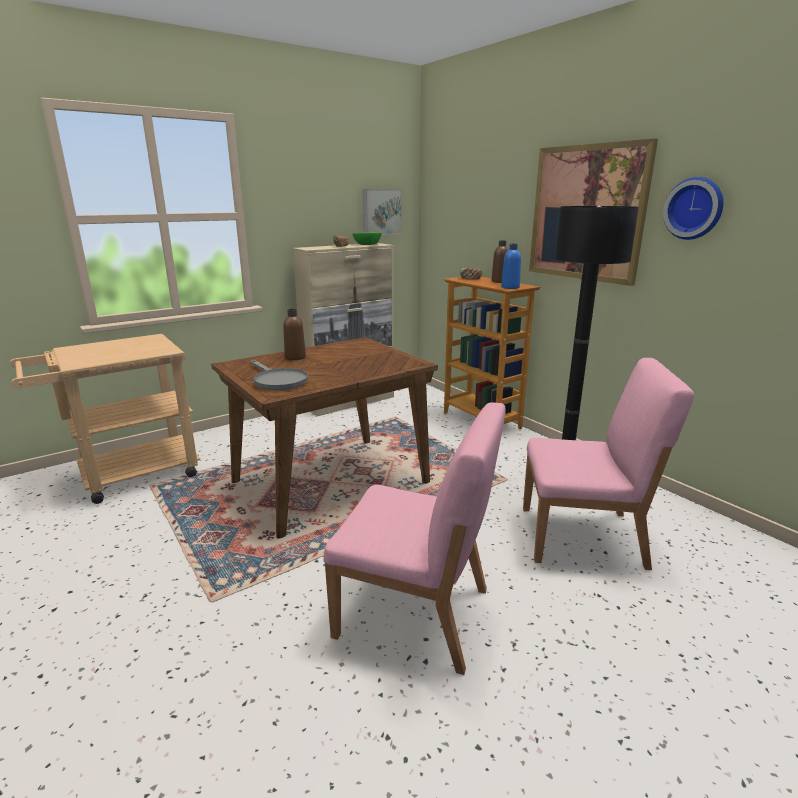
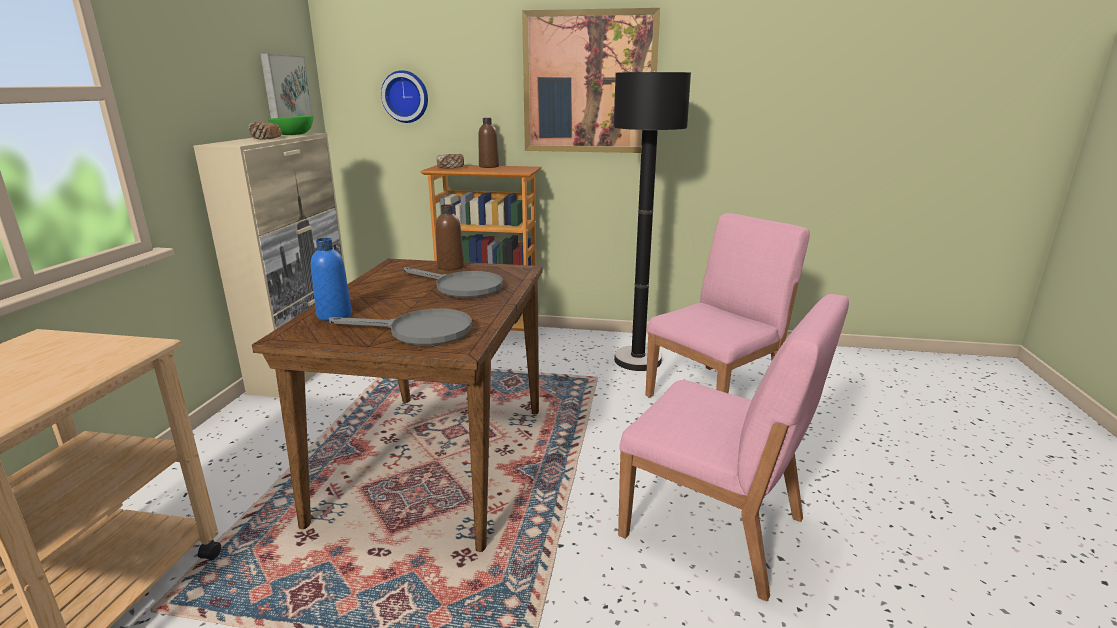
camera: 45 degrees left, 0 degrees up
brown bottle [283,309,306,360] -> brown bottle moved to [436,204,464,271]
pink chair [323,402,506,675] -> pink chair turned 60 degrees clockwise [618,294,849,602]
blue bottle [501,244,521,289] -> blue bottle moved to [311,238,352,321]
wall clock [663,177,724,240] -> wall clock moved to [381,70,428,123]
none -> grey frying pan [404,267,503,298]

